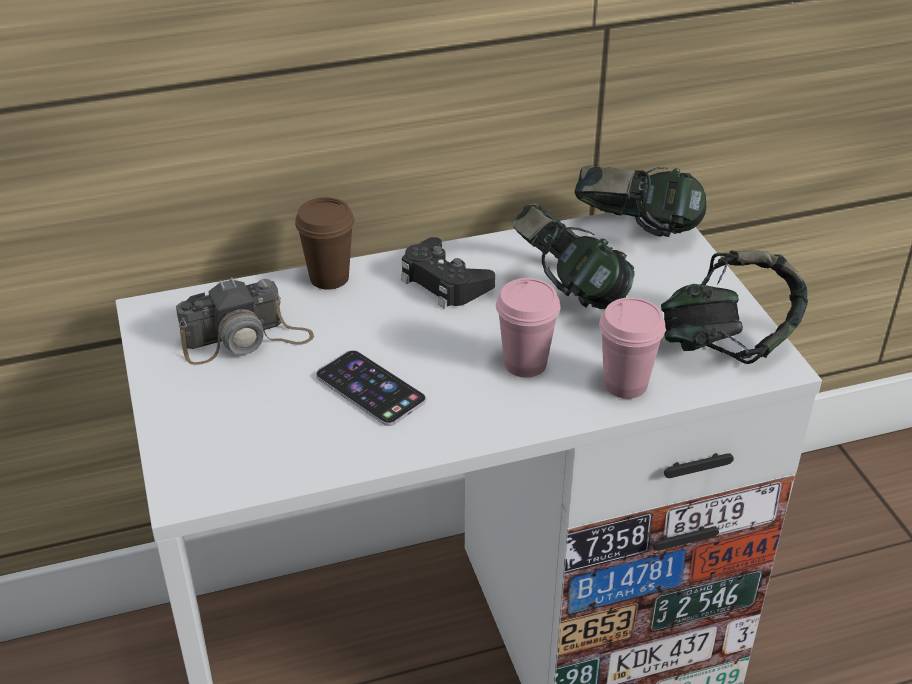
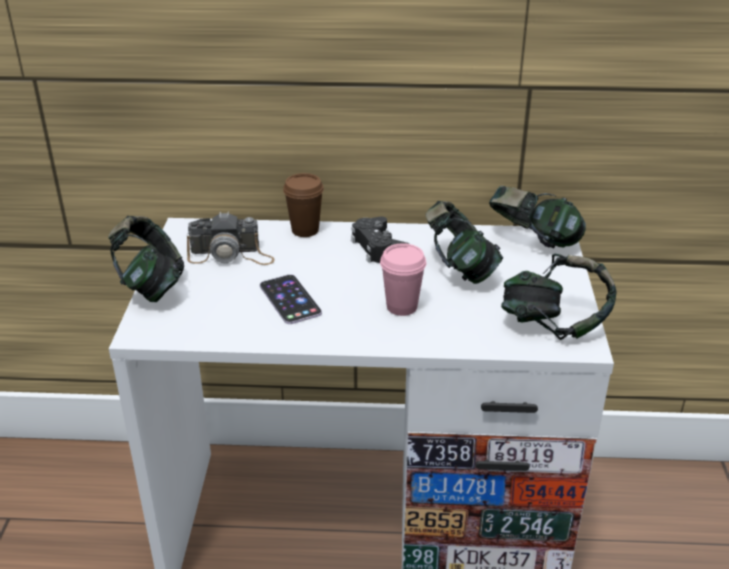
camera: 20 degrees right, 5 degrees down
pink cup [599,297,666,399] -> none
none -> headphones [108,216,184,302]

